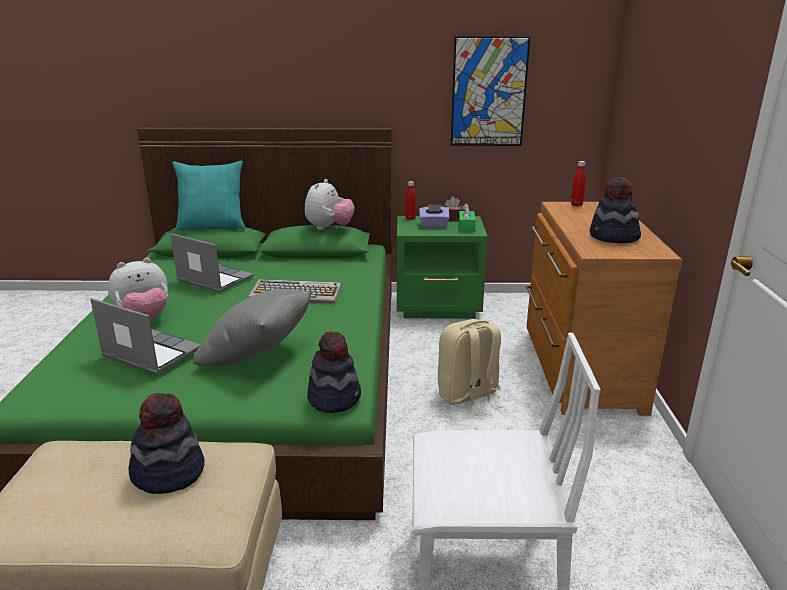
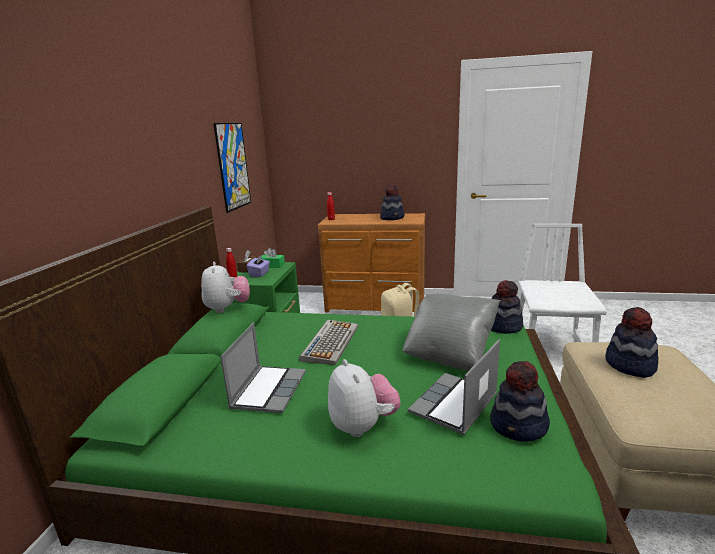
camera: 80 degrees left, 5 degrees down
laptop [171,233,254,292] -> laptop turned 150 degrees clockwise [220,322,306,413]
turquoise pillow [173,161,245,231] -> none
plush toy [305,179,355,230] -> plush toy turned 45 degrees clockwise [201,262,250,313]
none -> hat [490,361,550,442]

